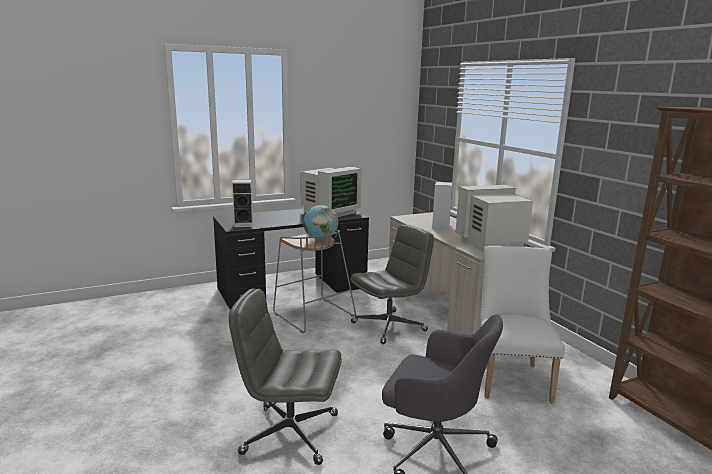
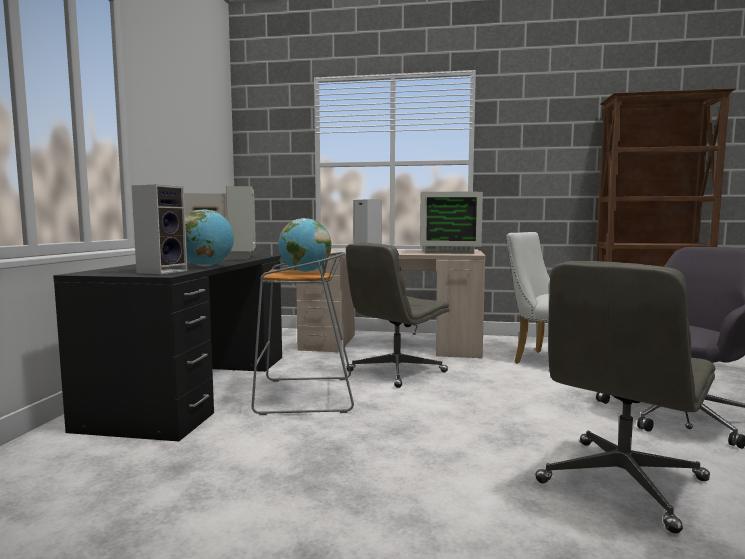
camera: 55 degrees left, 10 degrees down
grey office chair [350,224,434,344] -> grey office chair turned 135 degrees counterclockwise [346,243,450,388]
monitor [456,185,533,253] -> monitor turned 105 degrees counterclockwise [420,192,483,254]
none -> globe [185,210,234,267]

